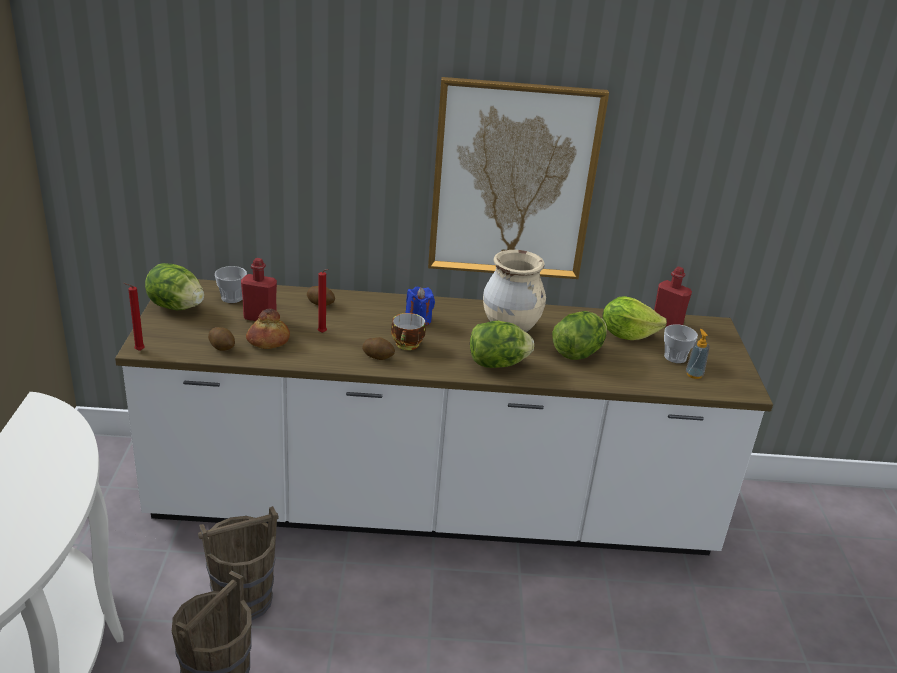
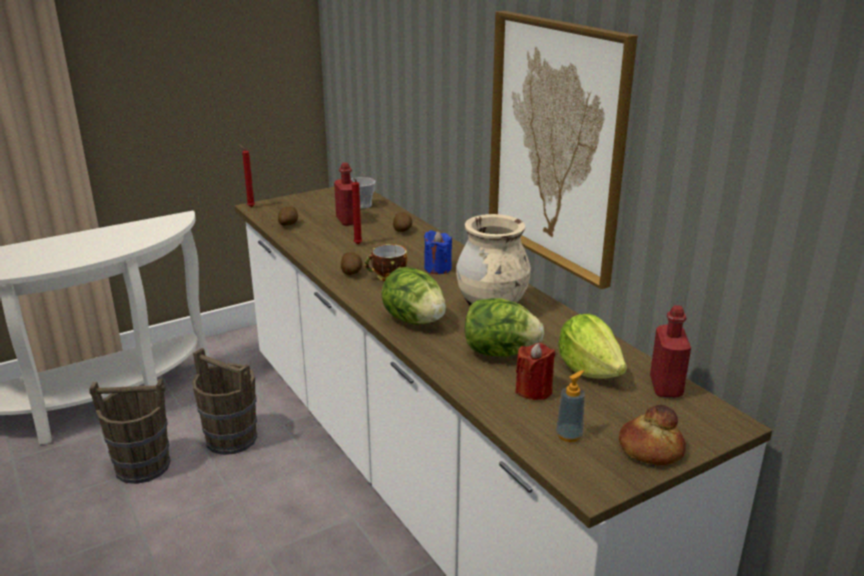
camera: 60 degrees right, 5 degrees down
lettuce [145,263,204,310] -> none
bread [246,309,290,349] -> bread moved to [619,405,686,465]
cup [664,324,698,363] -> none
none -> red candle [515,343,555,400]

